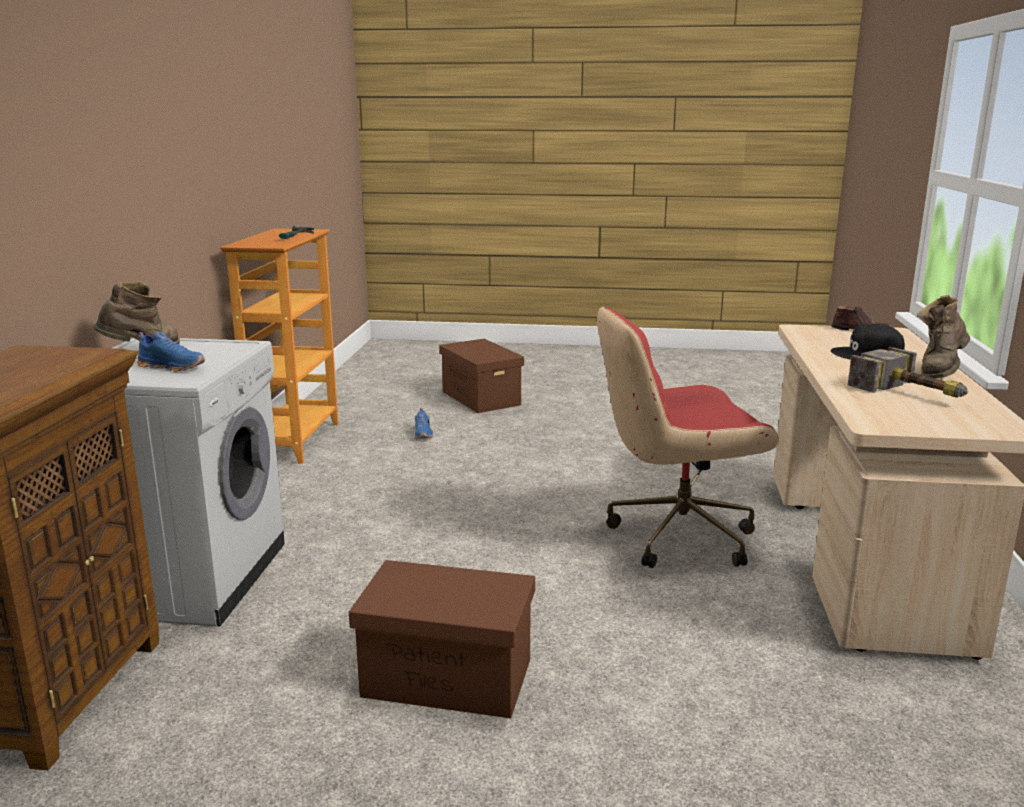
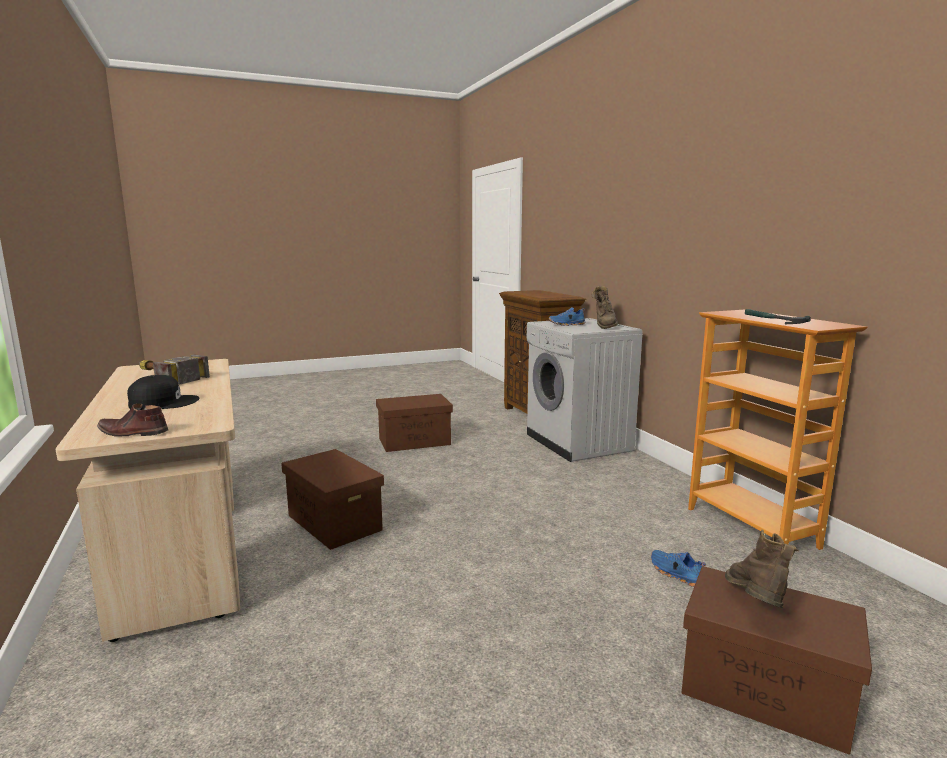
camera: 150 degrees right, 5 degrees down
red office chair [597,307,779,568] -> brown storage box [281,449,384,550]
brown boot [917,295,970,378] -> brown boot moved to [725,530,799,608]

